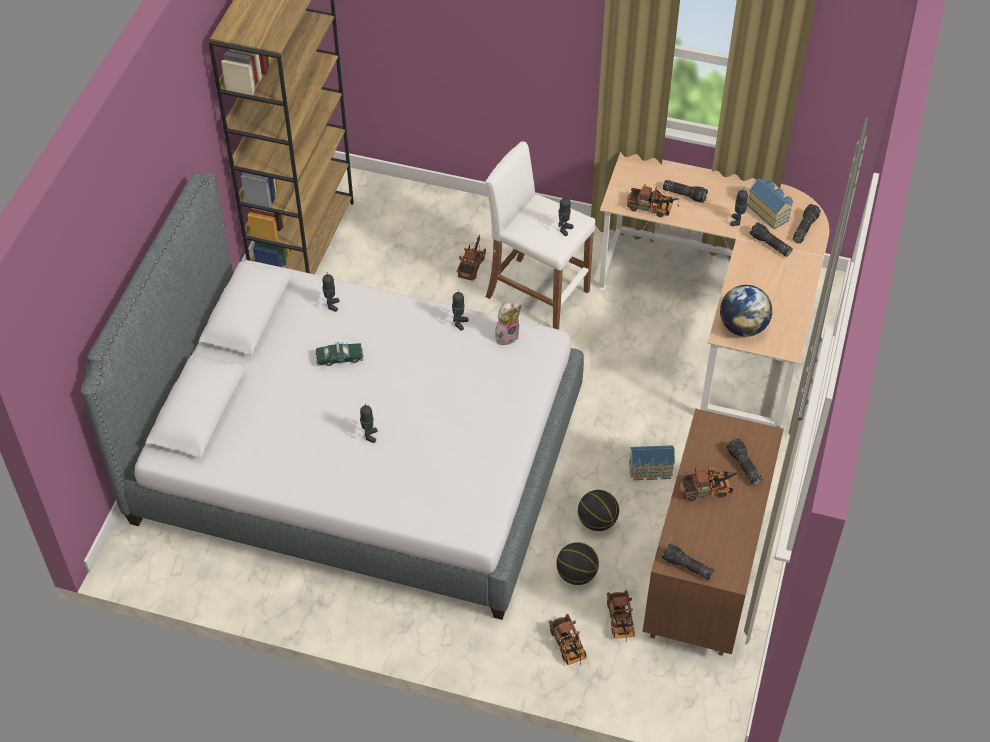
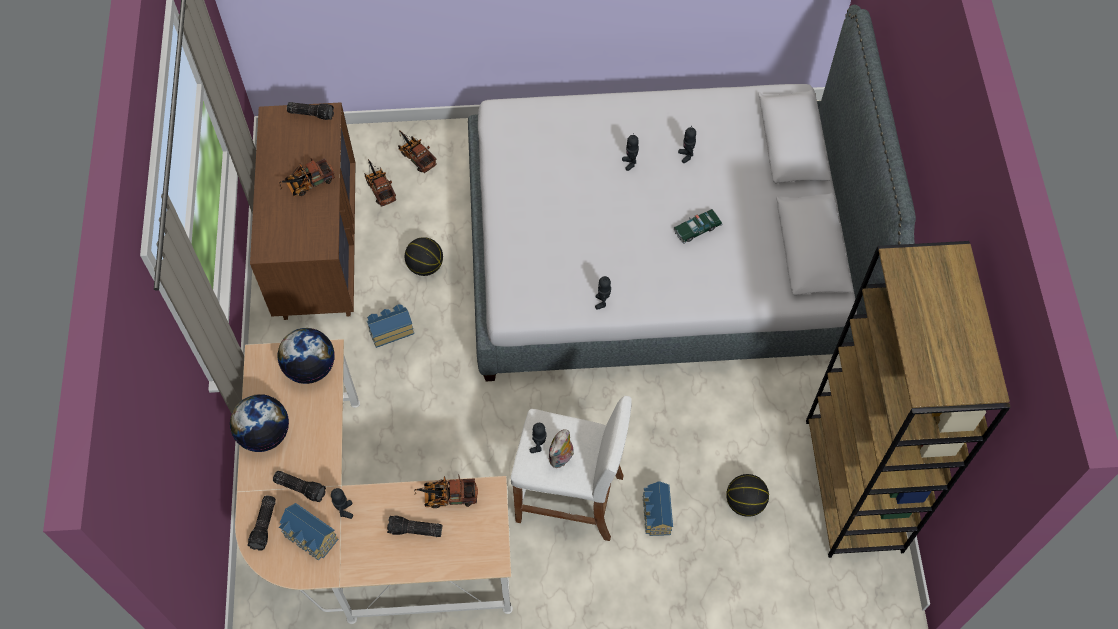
camera: 160 degrees right, 10 degrees up
toy robot [322,274,339,312] -> toy robot moved to [678,126,696,163]
toy truck [457,234,486,280] -> toy house [643,481,673,536]
plush toy [495,302,522,345] -> plush toy moved to [548,429,574,468]
basketball [556,542,599,585] -> basketball moved to [726,474,769,517]
flashlight [726,438,763,486] -> none
none -> globe [230,394,289,452]

